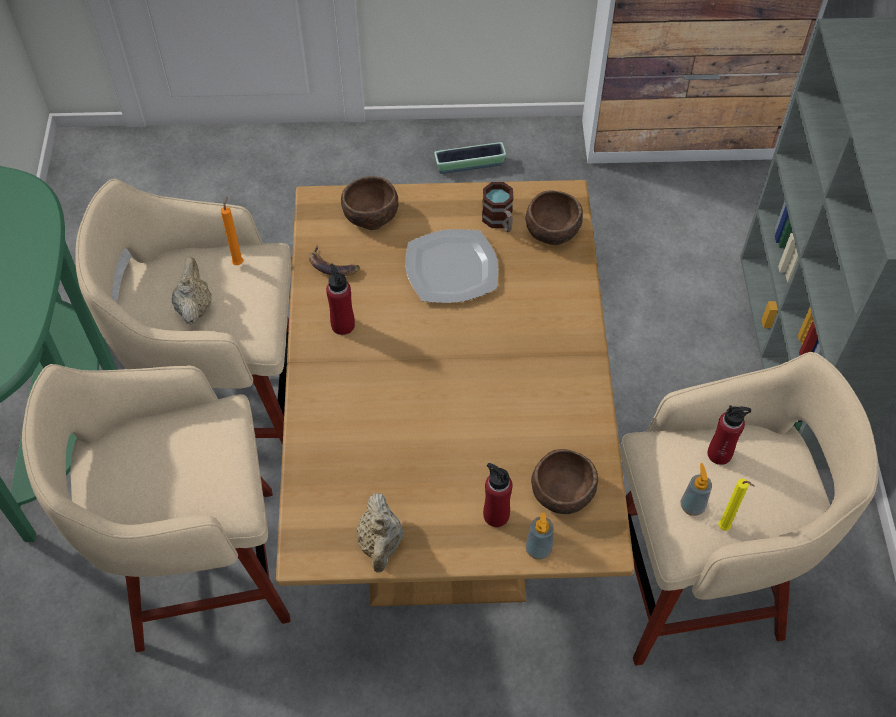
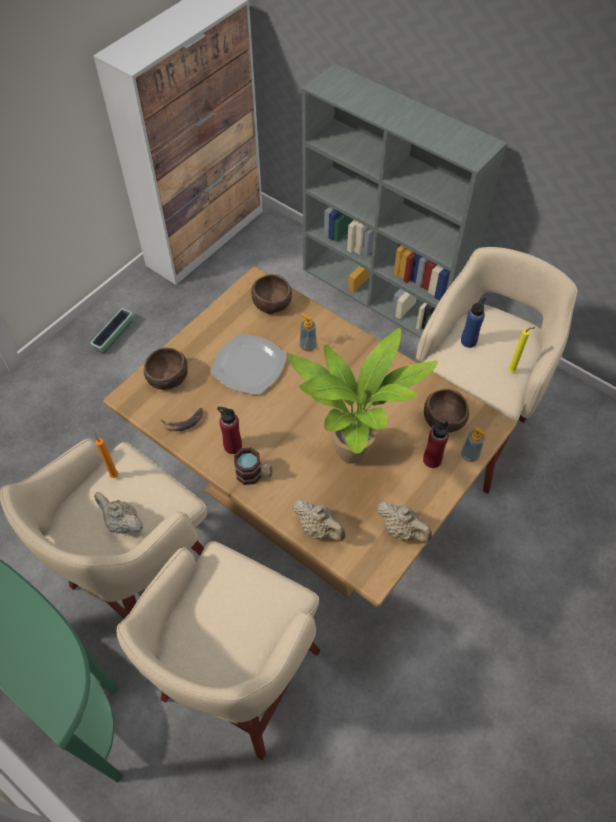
camera: 50 degrees left, 0 degrees up
mug [482,182,514,232] -> mug moved to [234,448,272,485]
soap dispenser [681,463,712,516] -> soap dispenser moved to [300,313,317,351]
red bottle [708,406,751,465] -> blue bottle [461,297,486,348]
none -> potted plant [287,328,438,464]
none -> beige teapot [292,500,345,541]

